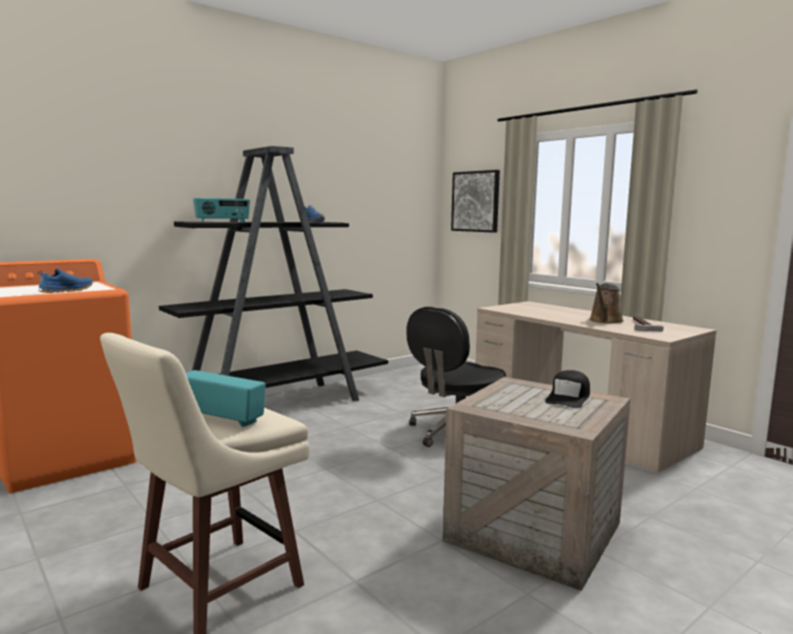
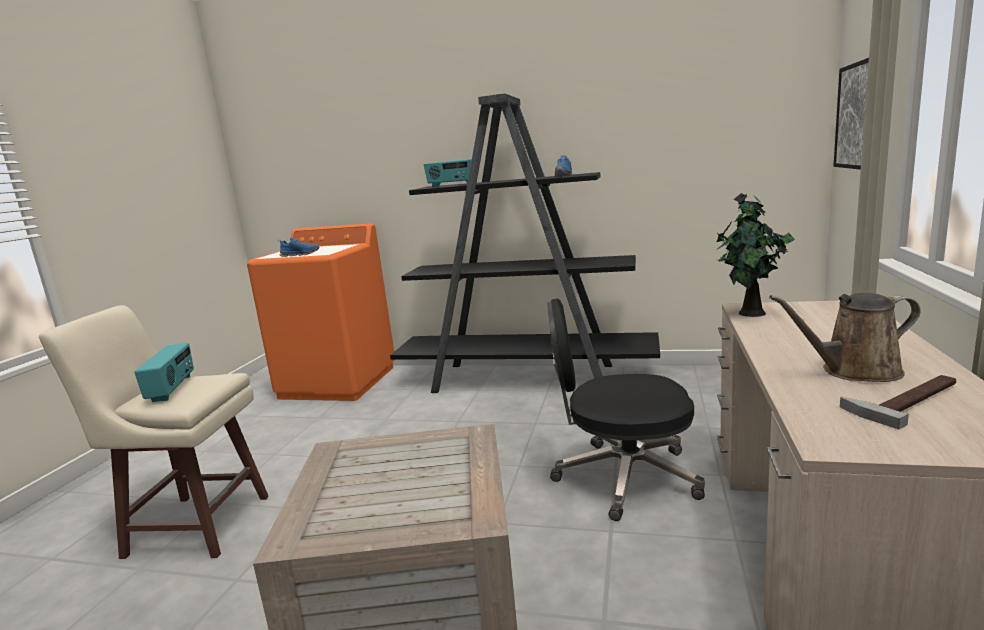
camera: 55 degrees right, 5 degrees up
black cap [545,370,590,408] -> none
none -> potted plant [717,193,795,317]

